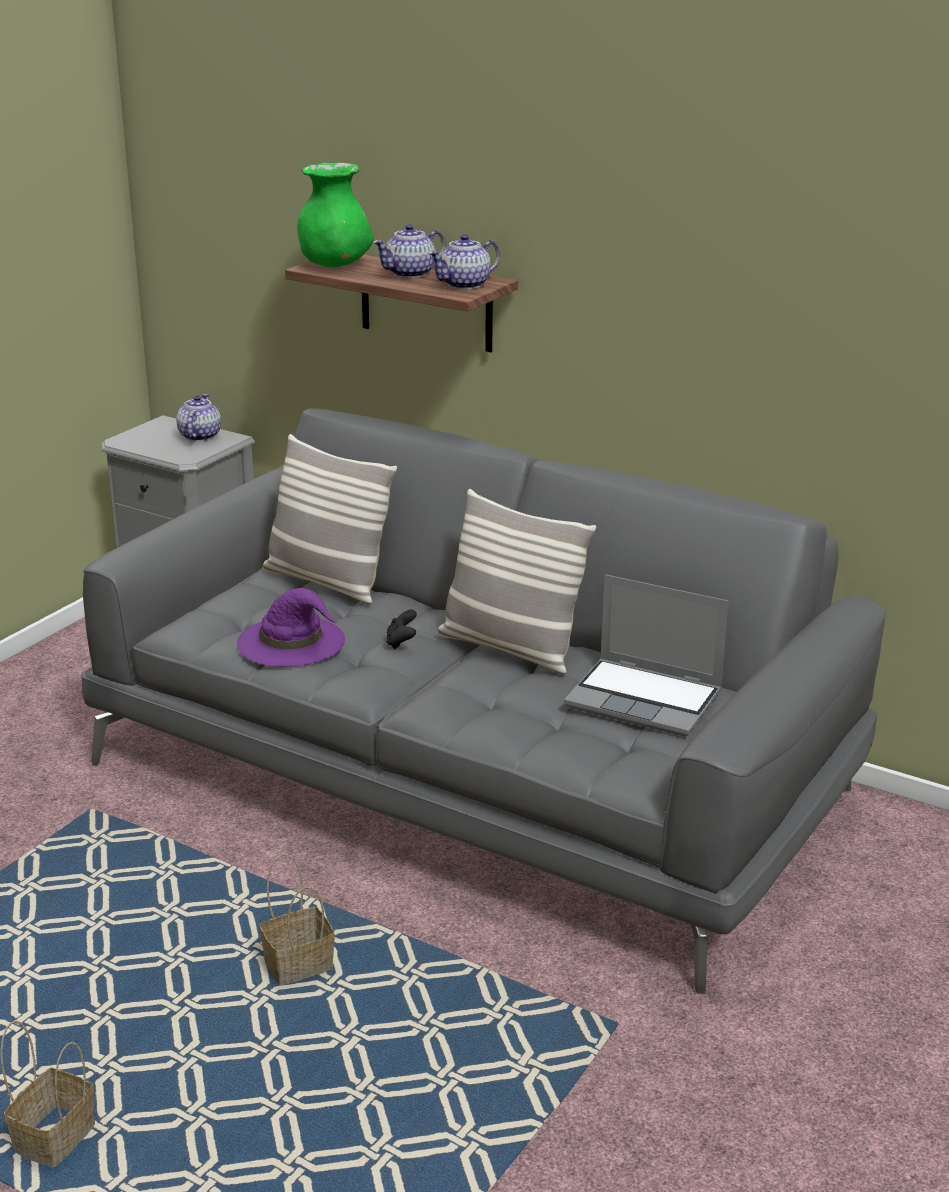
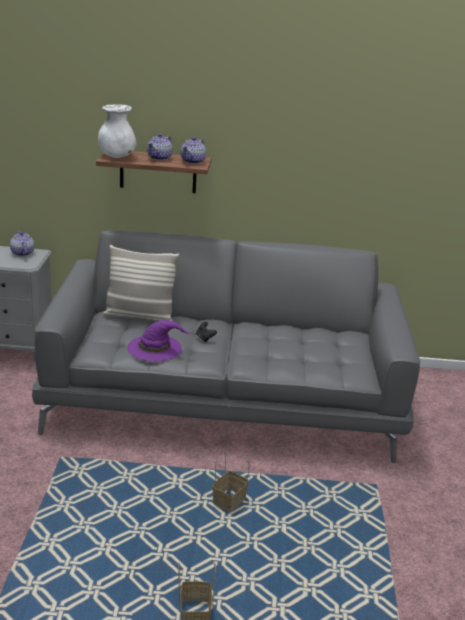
camera: 30 degrees left, 0 degrees up
green vase [297,163,374,267] -> white vase [98,104,137,158]
pillow [437,489,596,674] -> none
laptop [564,574,729,737] -> none

